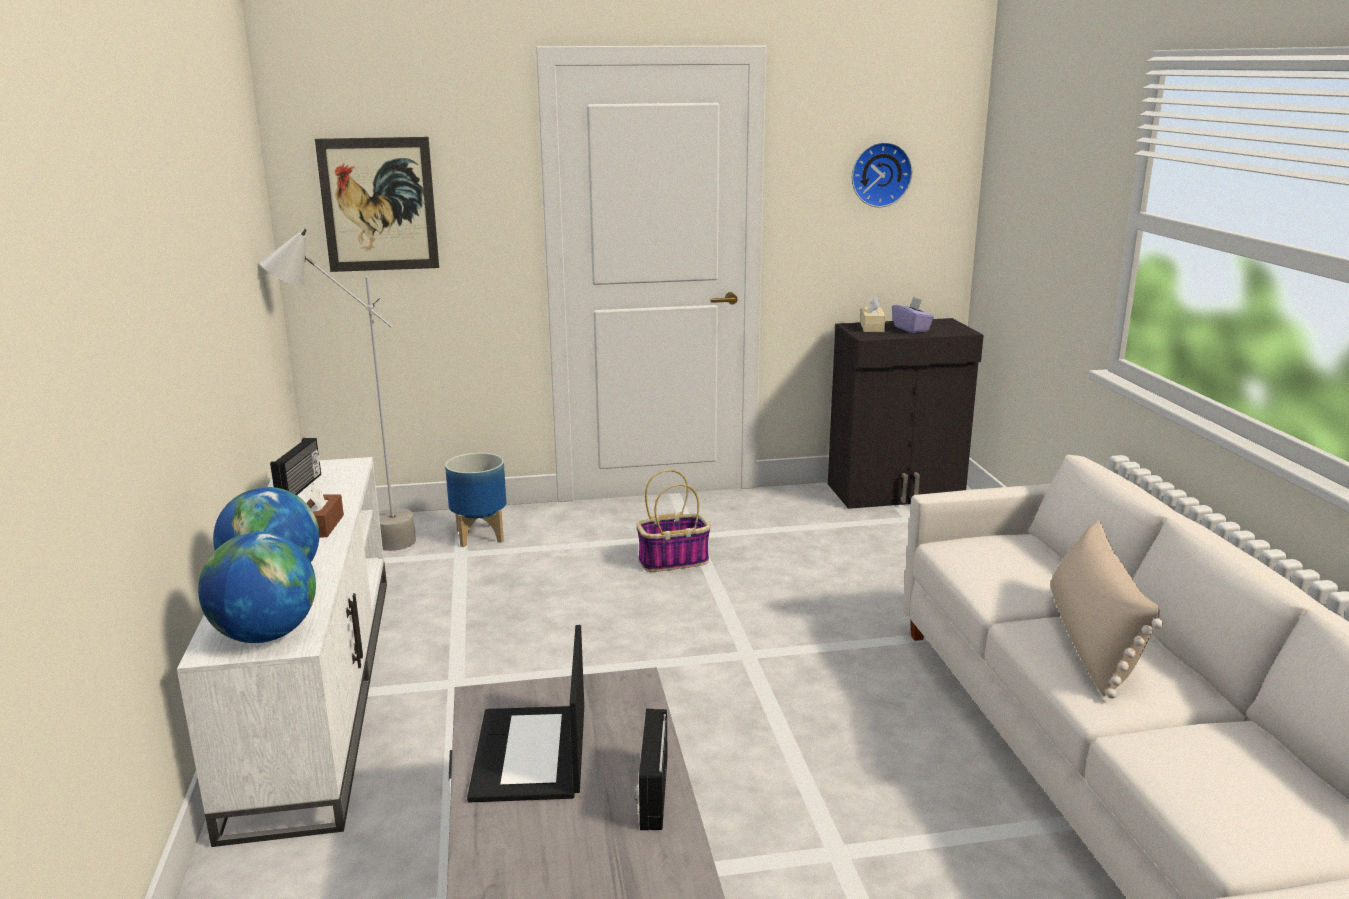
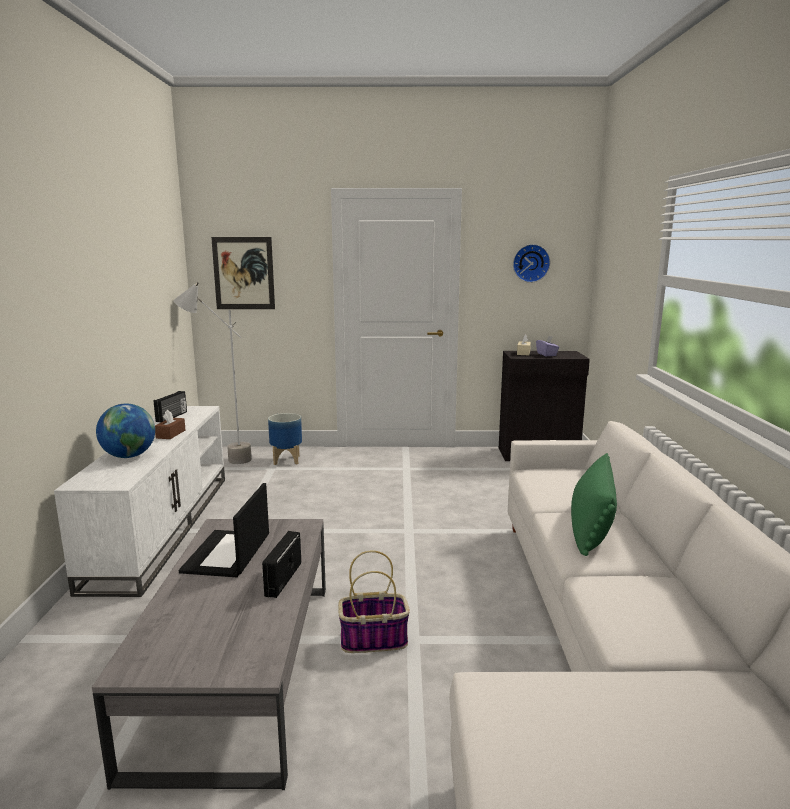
camera: 10 degrees right, 5 degrees down
globe [198,532,316,643] -> none
basket [636,470,711,572] -> basket moved to [338,550,410,653]
beige pillow [1051,520,1163,699] -> green pillow [571,453,617,556]

